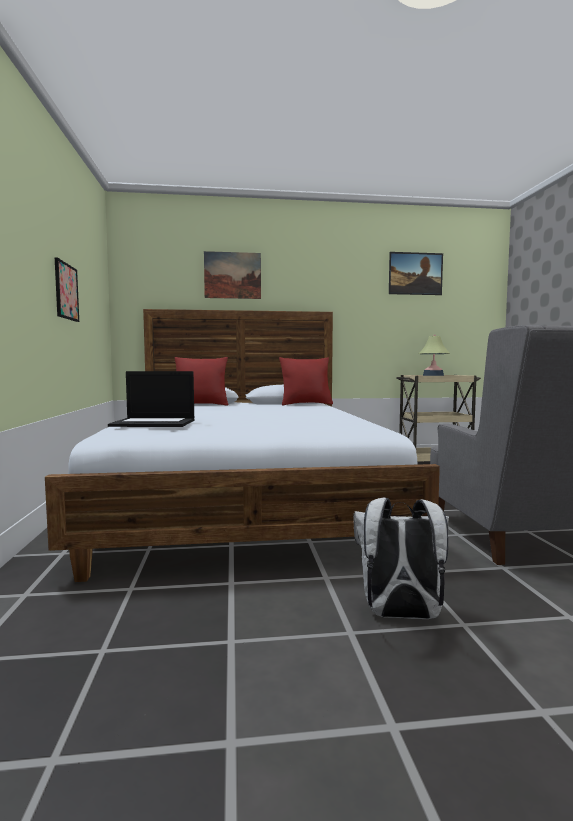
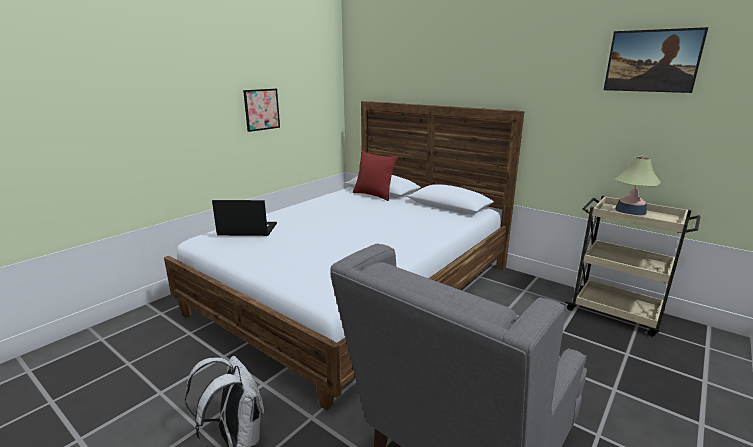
camera: 45 degrees right, 15 degrees up
laptop [108,371,194,427] -> laptop turned 135 degrees clockwise [212,200,277,236]
picture [204,251,261,299] -> none
red pillow [279,357,333,405] -> none

